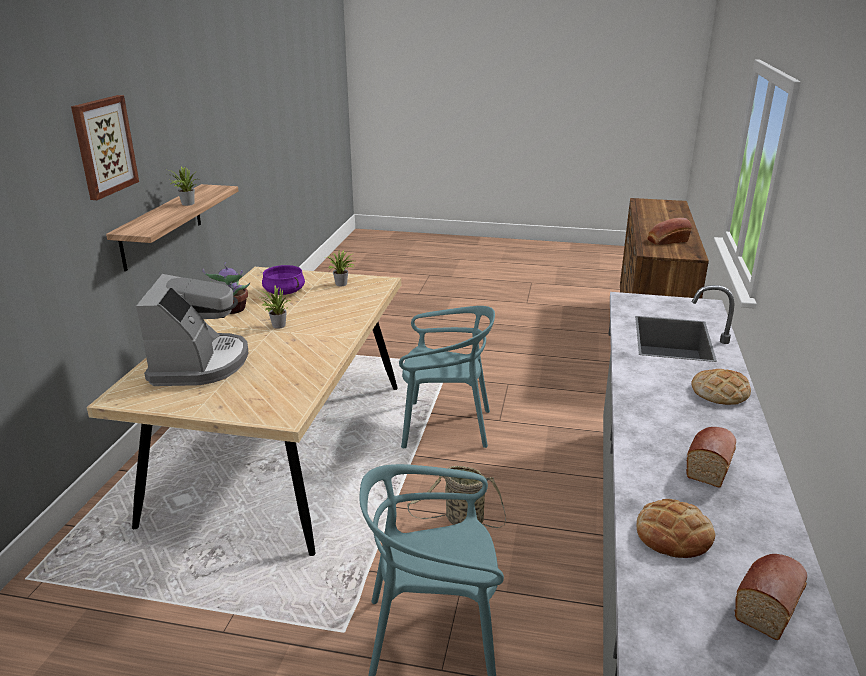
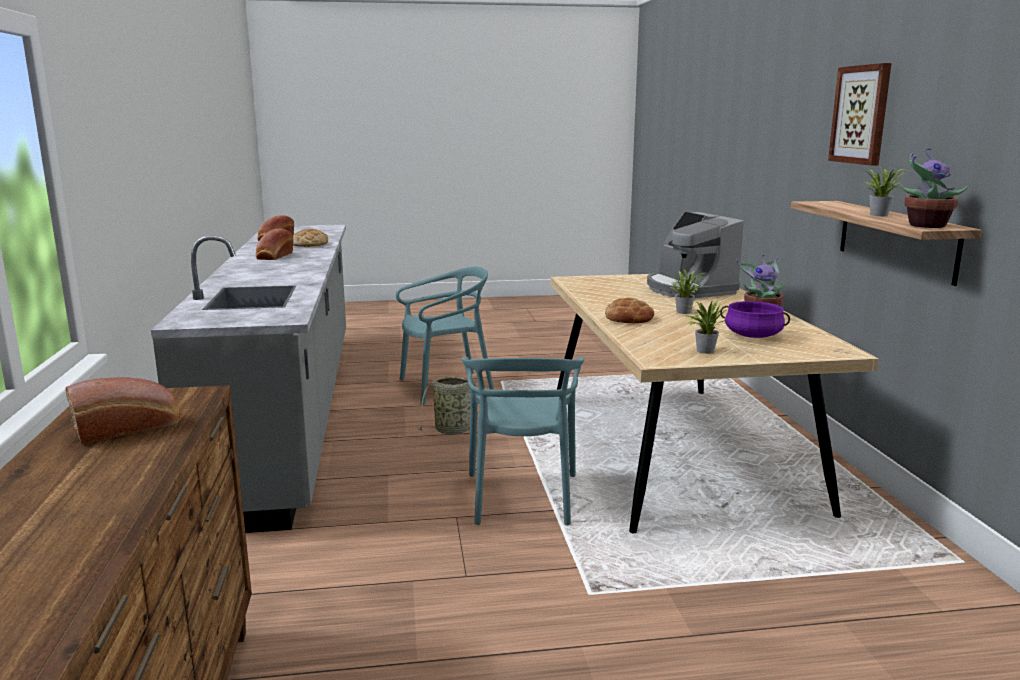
camera: 160 degrees right, 10 degrees down
turquoise chair [399,306,495,448] -> turquoise chair turned 75 degrees counterclockwise [462,356,584,525]
bread [691,369,751,405] -> bread moved to [605,298,654,323]
none -> potted plant [899,148,969,228]

